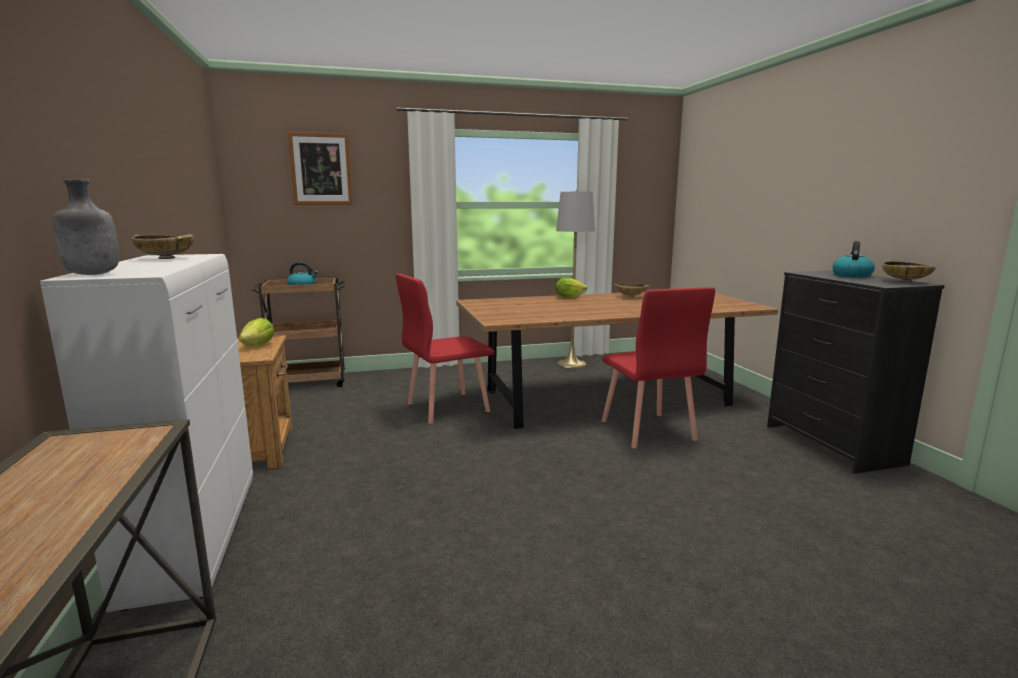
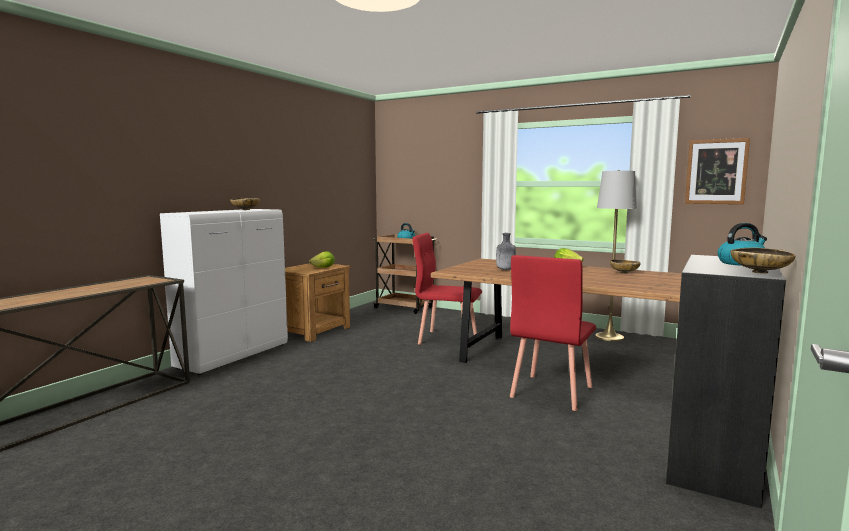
camera: 45 degrees right, 5 degrees down
grey bottle [53,179,119,275] -> grey bottle moved to [496,233,516,270]
picture [288,132,353,205] -> picture moved to [685,138,750,204]

